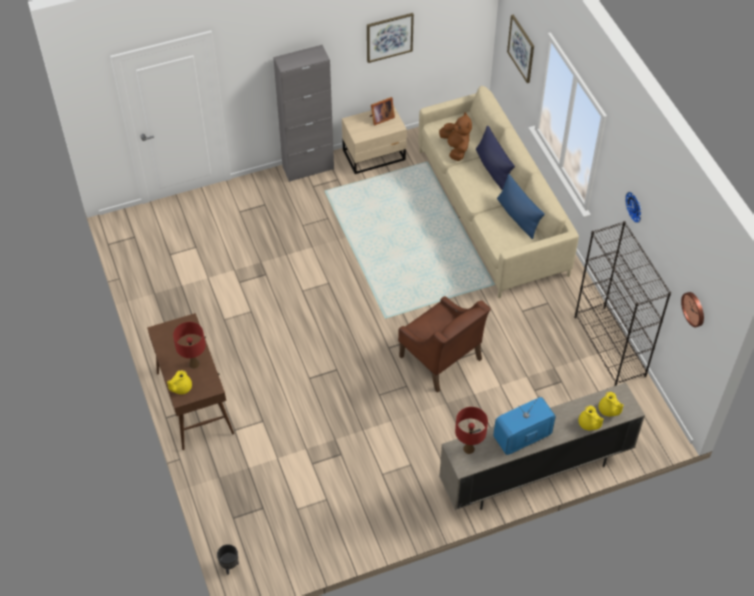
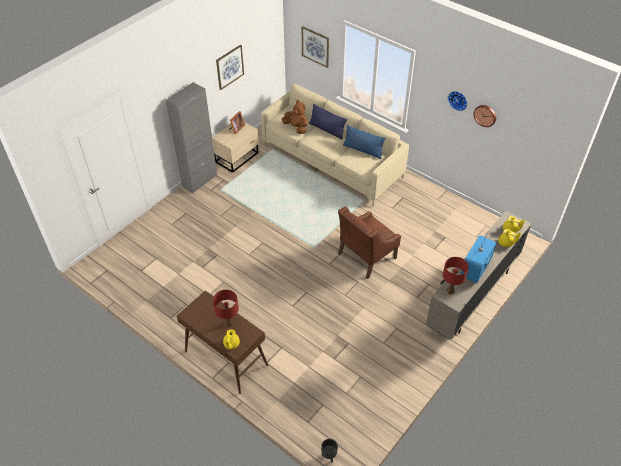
camera: 30 degrees left, 5 degrees down
brown armchair [398,296,491,393] -> brown armchair turned 120 degrees clockwise [338,207,401,279]
black bookcase [574,221,671,386] -> none
wall clock [681,292,704,327] -> wall clock moved to [473,105,496,127]

